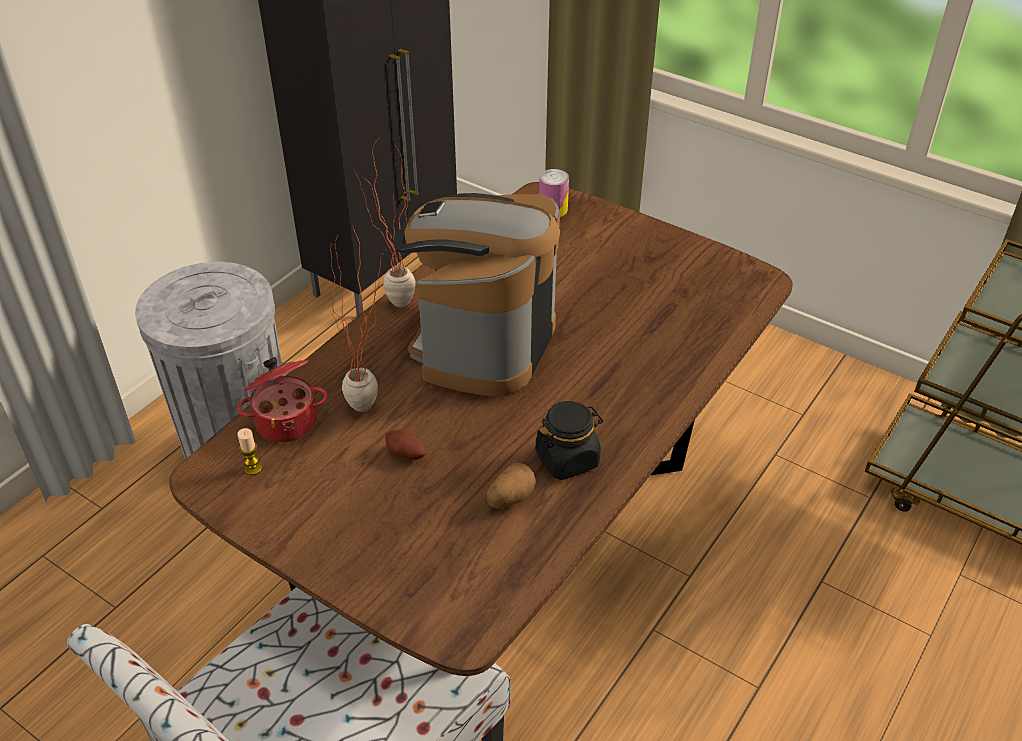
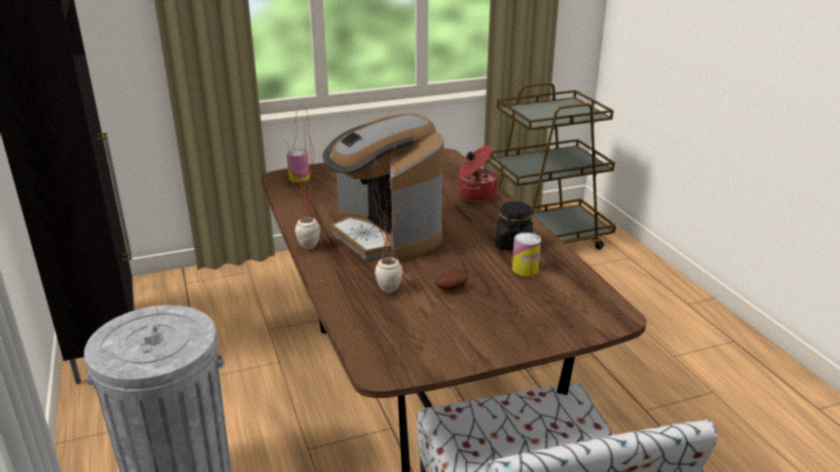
camera: 55 degrees left, 15 degrees down
cooking pot [237,357,328,442] -> cooking pot moved to [459,145,499,202]
candle [237,428,262,475] -> none
potato [487,463,536,509] -> can [512,232,541,276]

